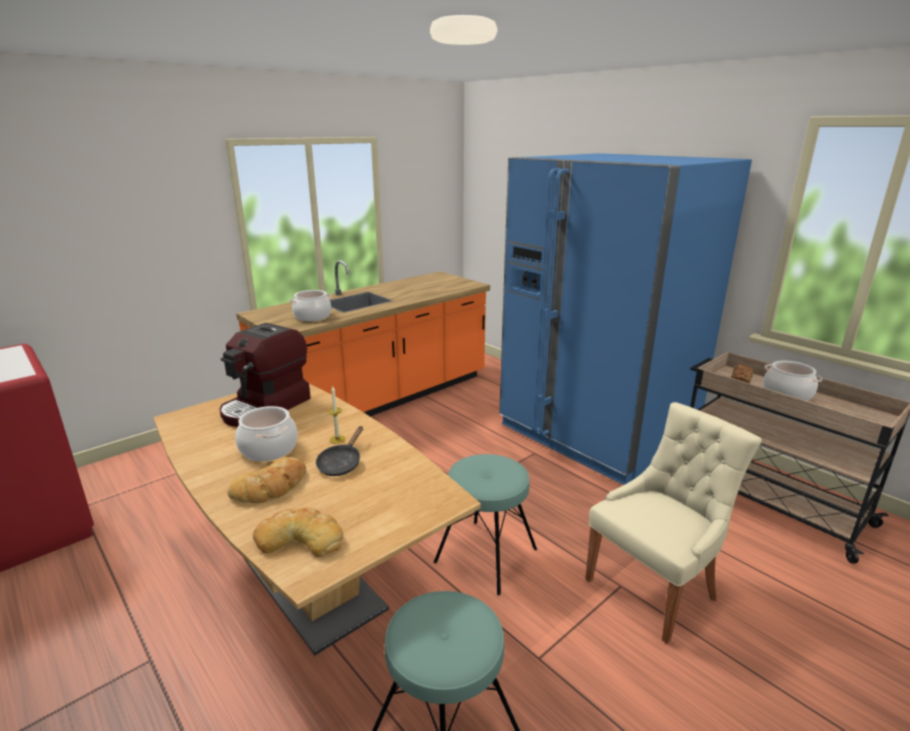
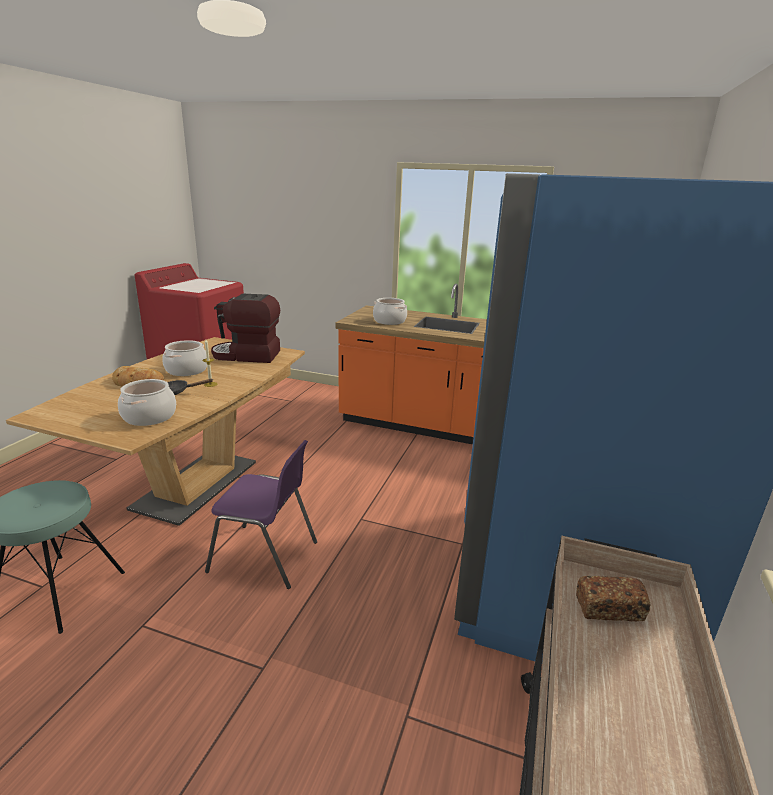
camera: 60 degrees right, 0 degrees up
bread [253,508,343,557] -> none
turquoise stool [434,454,537,596] -> purple chair [205,440,317,589]
beige chair [585,402,762,644] -> none
cooking pot [763,361,822,401] -> cooking pot moved to [118,379,176,426]

